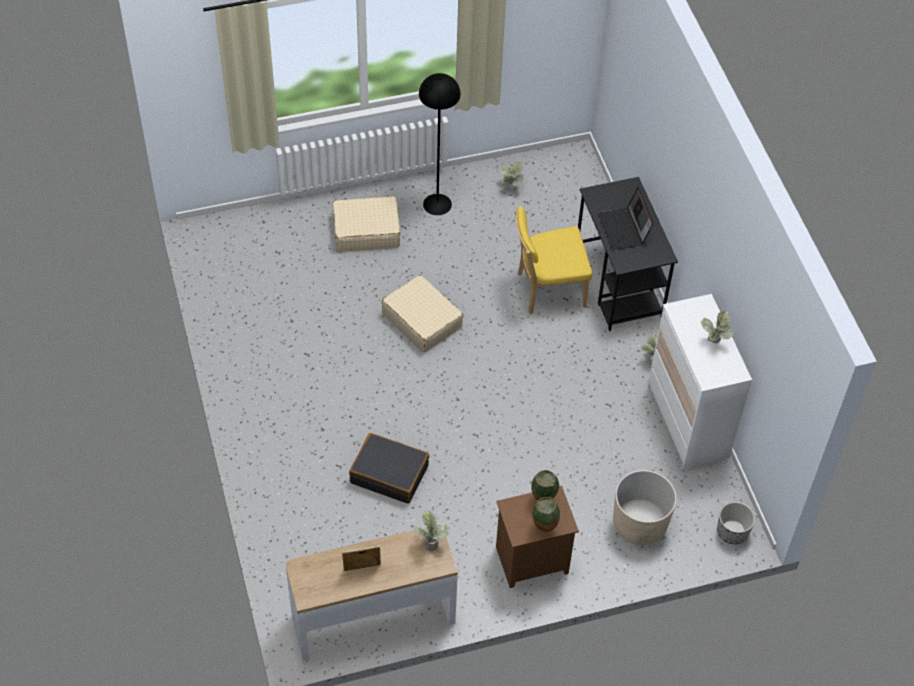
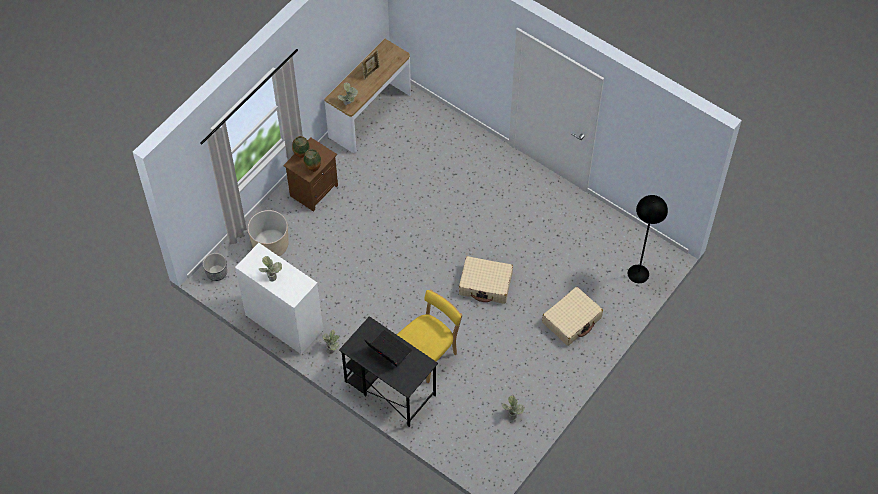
camera: 145 degrees right, 5 degrees up
black suitcase [349,433,429,504] -> none
black floor lamp [419,73,461,215] -> black floor lamp moved to [628,195,668,283]

